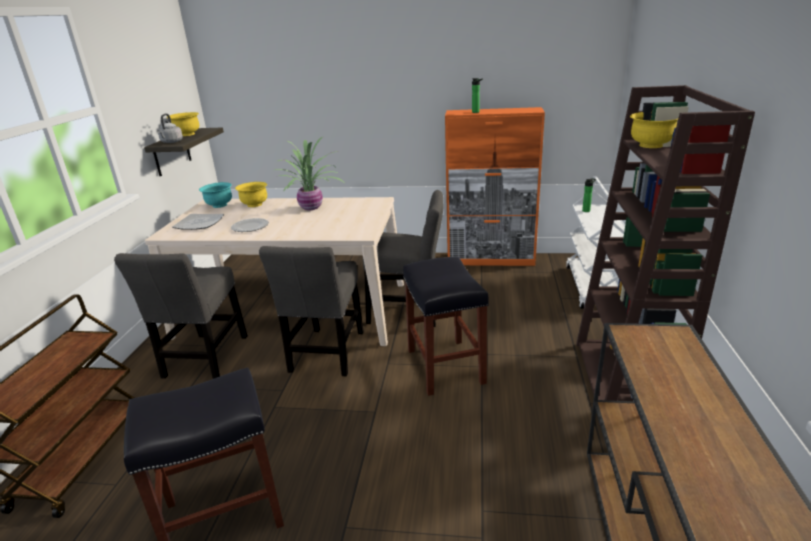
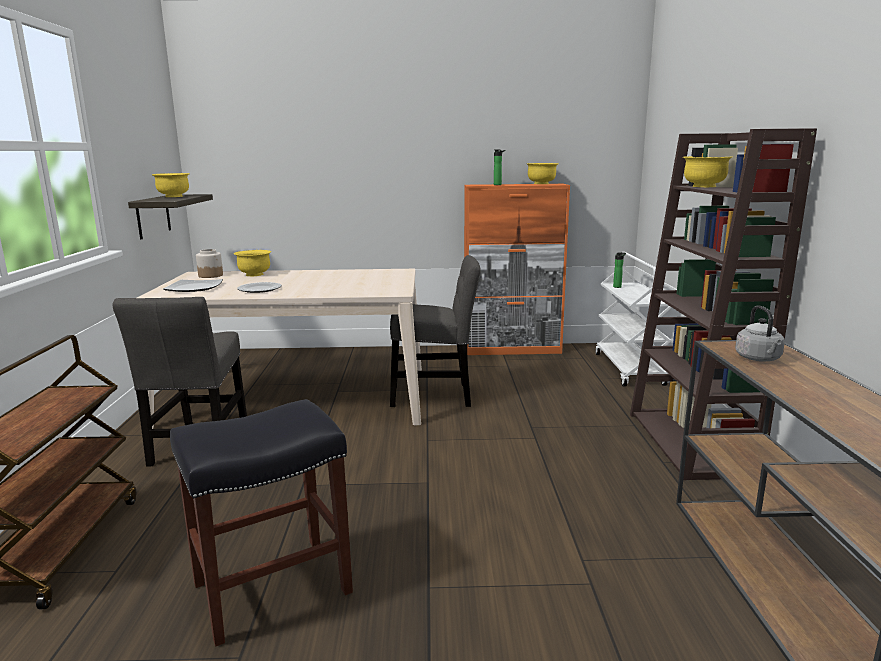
camera: 10 degrees left, 10 degrees down
grey kettle [158,113,183,143] -> grey kettle moved to [735,305,785,361]
turquoise bowl [199,182,232,208] -> jar [196,249,223,278]
grey chair [259,246,364,376] -> none
potted plant [275,137,344,210] -> none
black stool [403,257,489,396] -> none
none -> yellow bowl [527,163,558,184]

